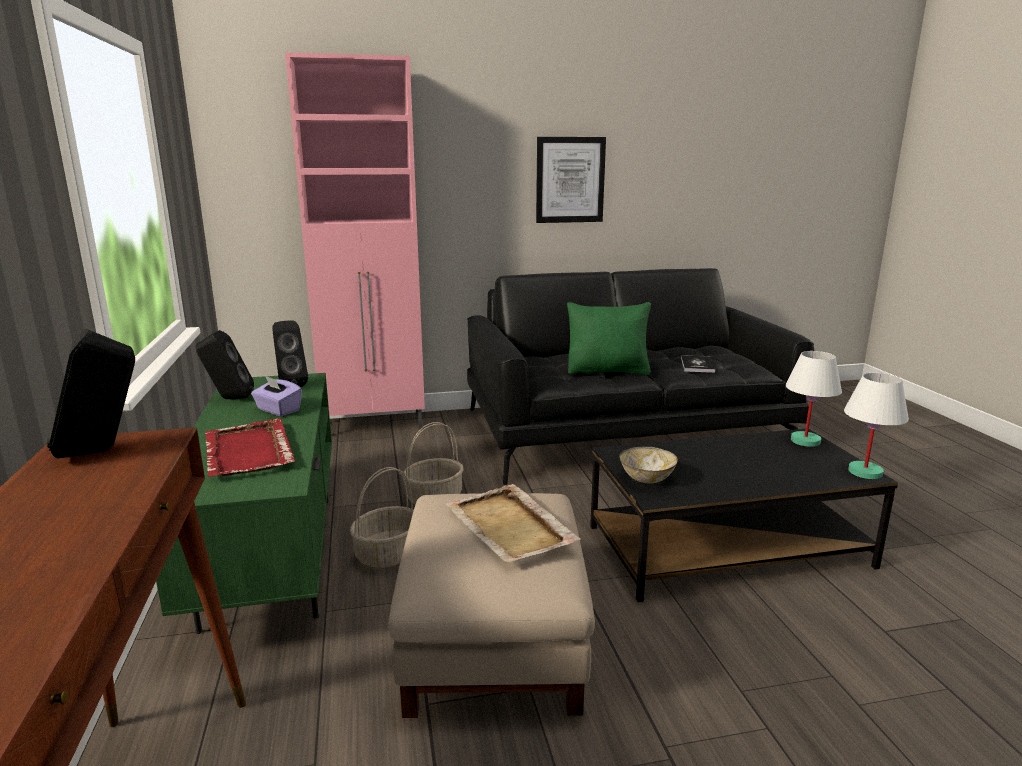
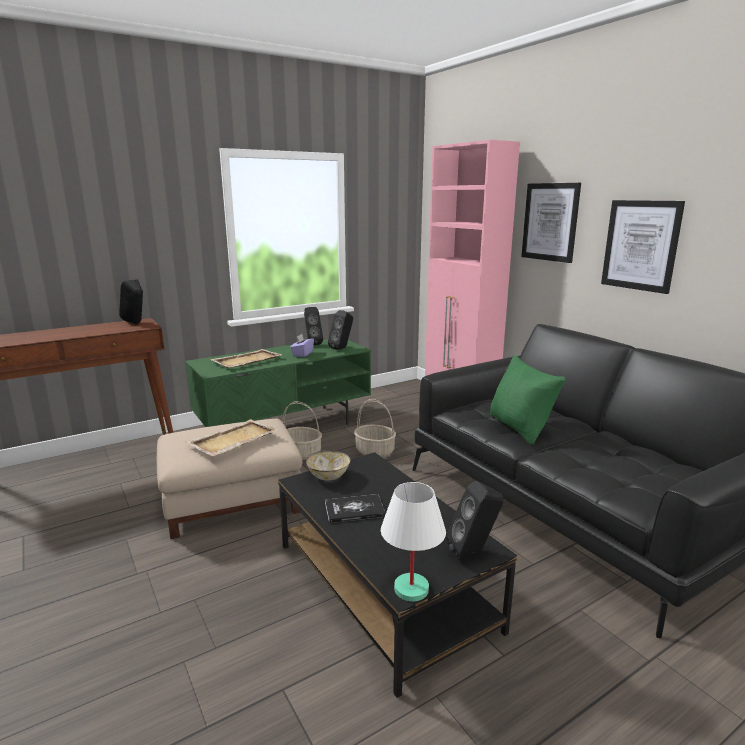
camera: 70 degrees right, 0 degrees up
red tray [204,418,295,477] -> beige tray [210,349,282,368]
book [681,355,715,373] -> book moved to [325,494,386,523]
white table lamp [786,351,842,447] -> black speaker [446,481,504,559]
none -> picture [521,183,581,263]

